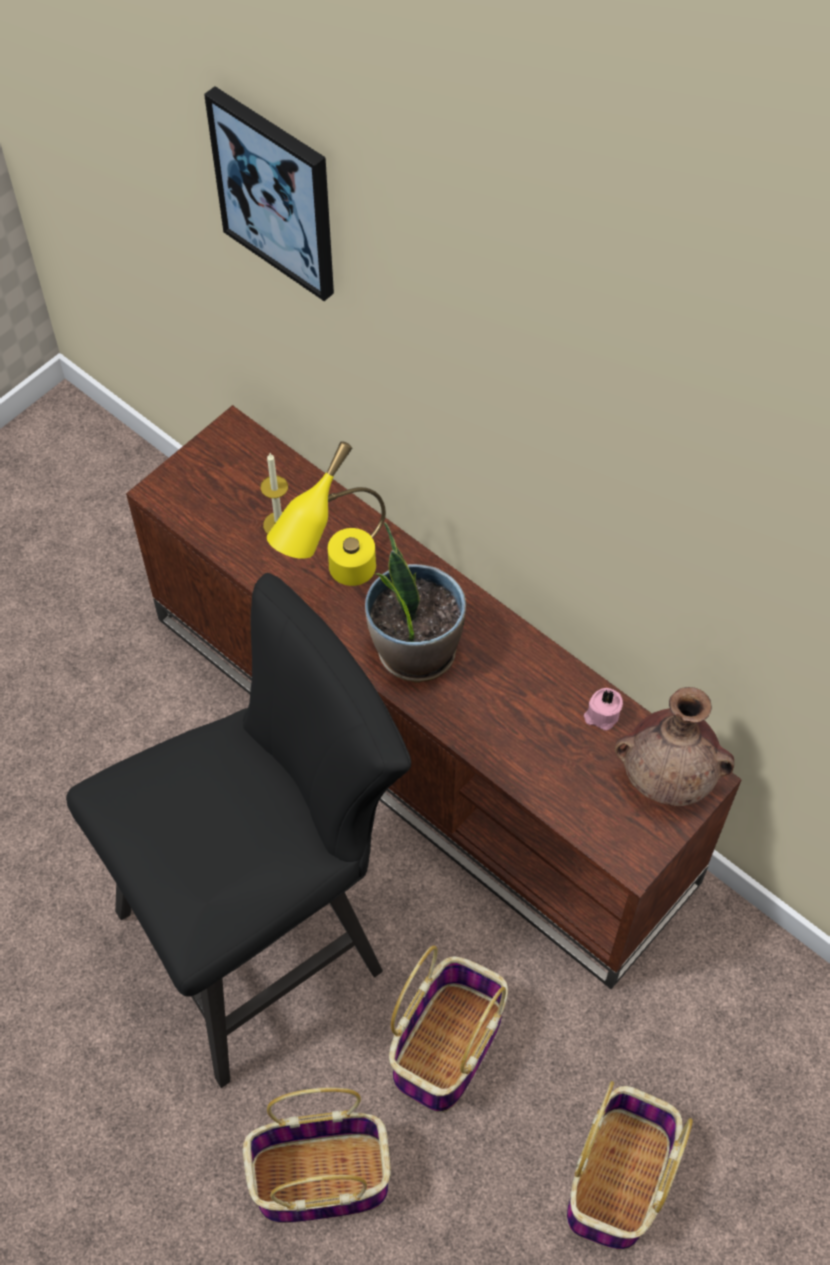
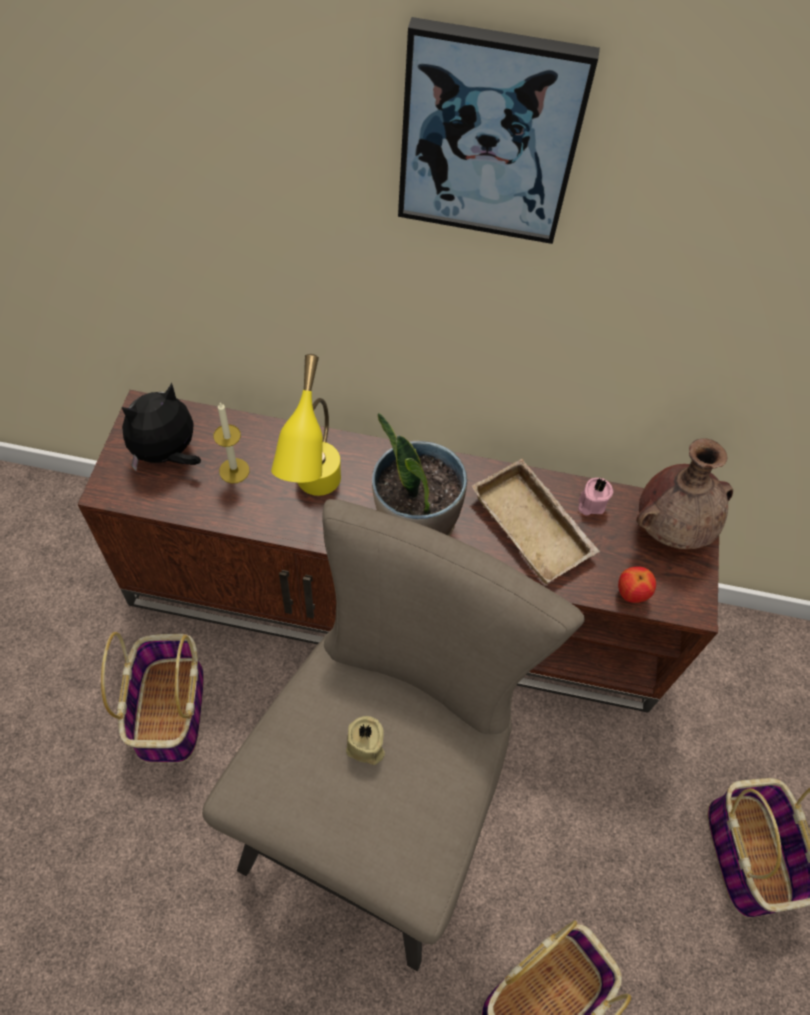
camera: 35 degrees left, 0 degrees up
black stool [66,573,411,1088] -> beige stool [202,499,585,971]
picture [204,86,334,301] -> picture moved to [398,17,600,244]
basket [389,946,508,1113] -> basket moved to [101,632,204,763]
none -> plush toy [122,383,201,471]
none -> beige candle [346,716,385,765]
none -> beige tray [471,459,600,584]
none -> apple [618,566,656,603]

